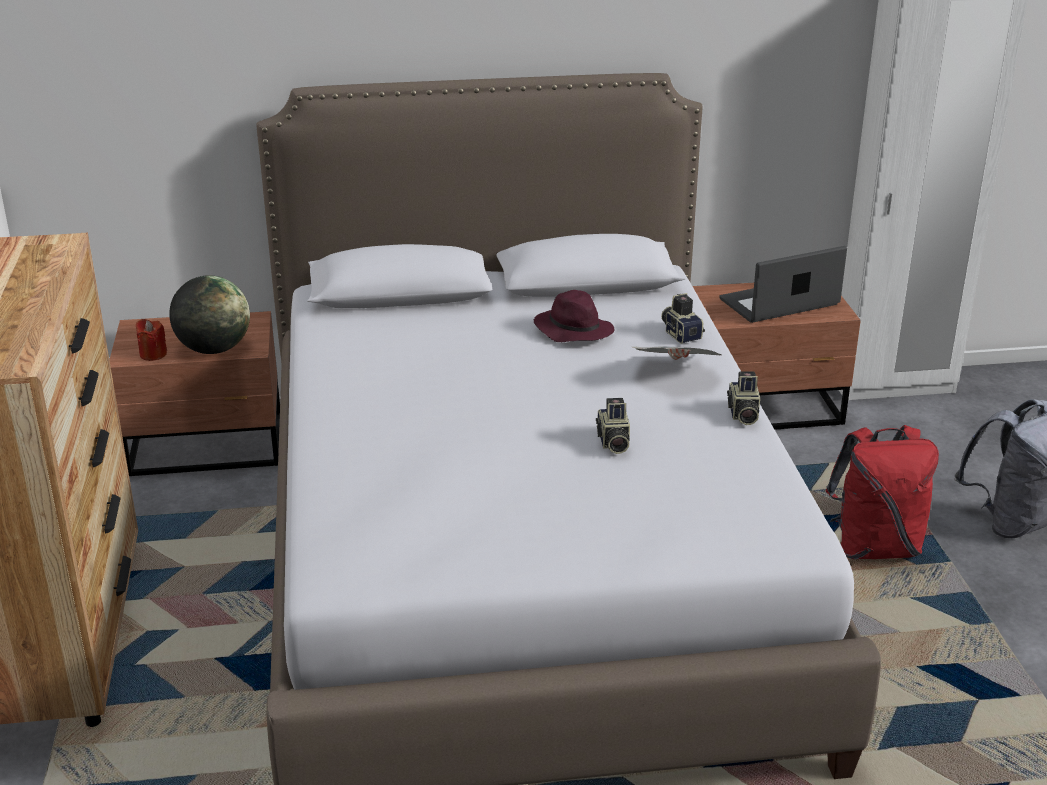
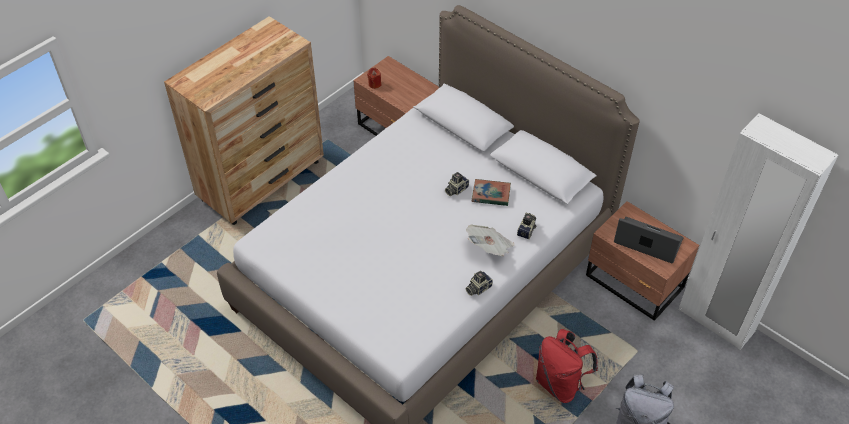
camera: 50 degrees right, 20 degrees up
globe [169,275,250,354] -> none
purple hat [534,290,614,342] -> book [472,179,511,206]
camera [596,398,630,454] -> camera moved to [445,172,469,196]

